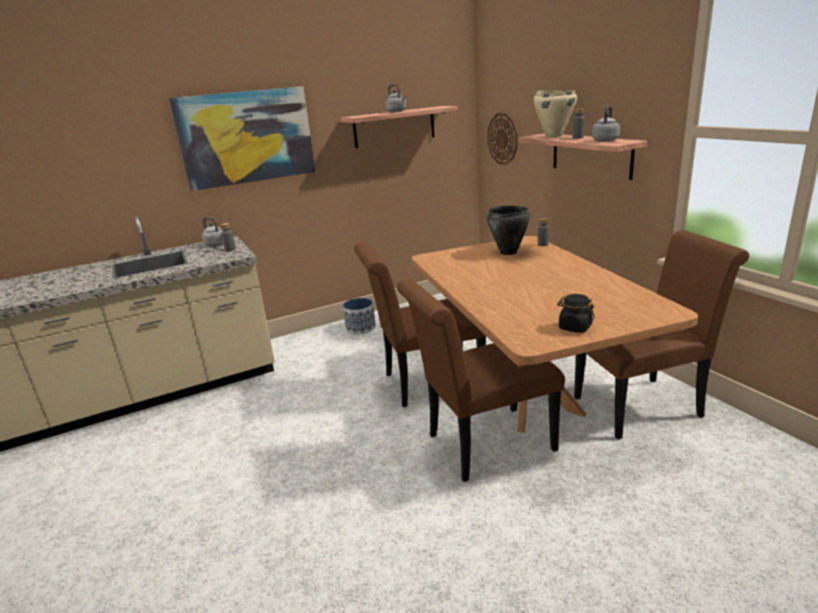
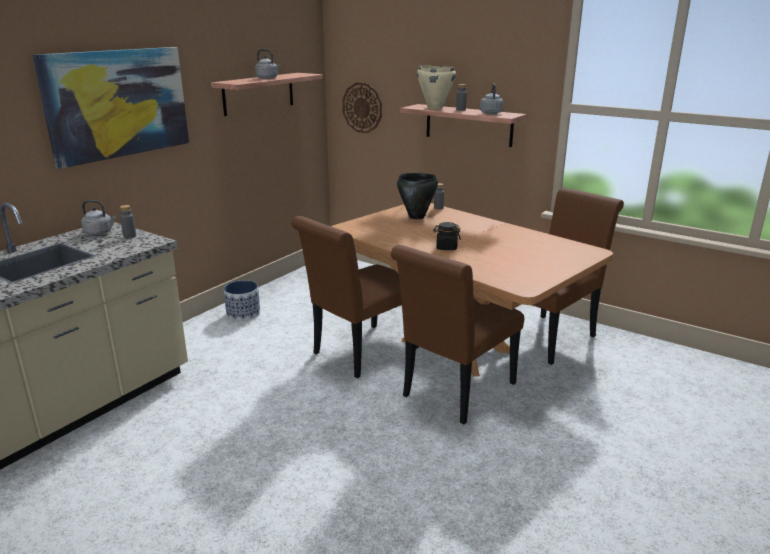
camera: 30 degrees left, 0 degrees up
black jar [557,294,595,333] -> black jar moved to [433,222,461,250]

